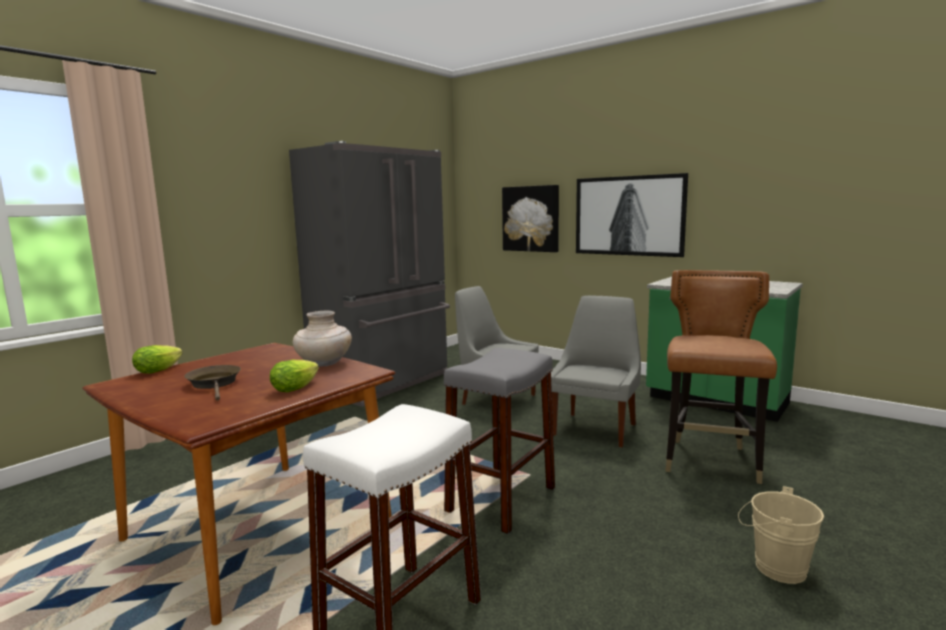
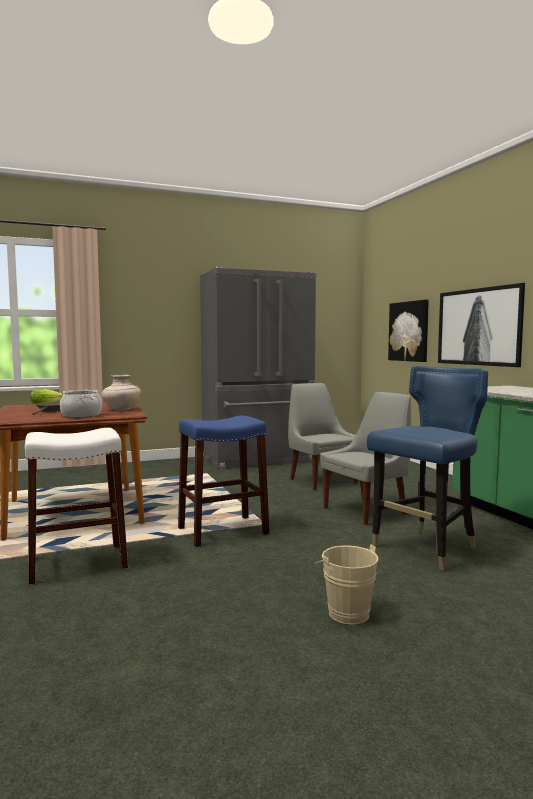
camera: 30 degrees right, 5 degrees down
lettuce [270,360,319,392] -> cooking pot [60,390,102,418]
grey stool [444,348,555,534] -> blue stool [178,415,270,547]
brown chair [665,270,777,484] -> blue chair [367,366,488,571]

